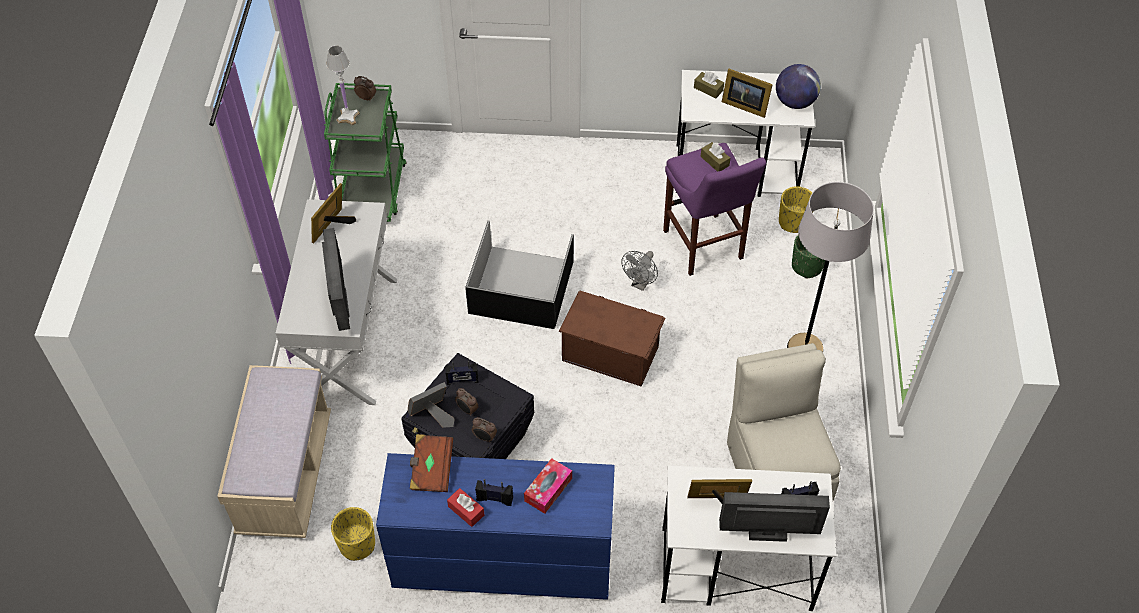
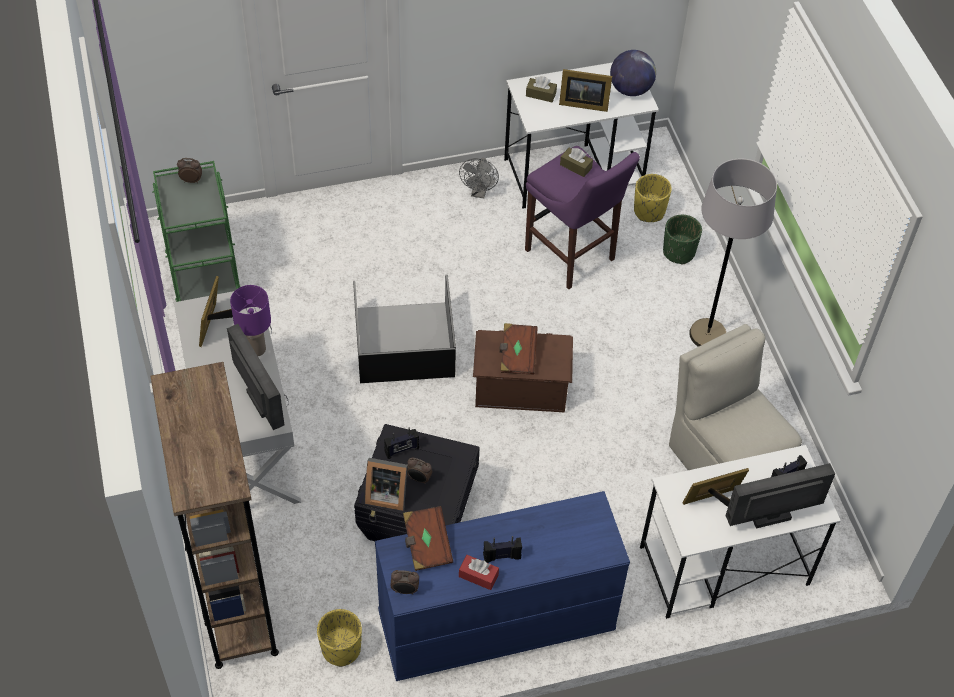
camera: 20 degrees left, 0 degrees up
beige bench [217,365,331,538] -> brown bookcase [150,362,279,669]
white table lamp [326,45,360,125] -> none
picture frame [408,382,455,428] -> picture frame turned 120 degrees counterclockwise [365,458,408,511]
alarm clock [472,417,497,443] -> alarm clock moved to [391,570,419,594]
tissue box [524,458,572,514] -> none
grey fan [621,251,658,291] -> grey fan moved to [459,158,499,198]
none -> purple table lamp [230,285,271,356]
none -> brown book [500,323,538,375]

